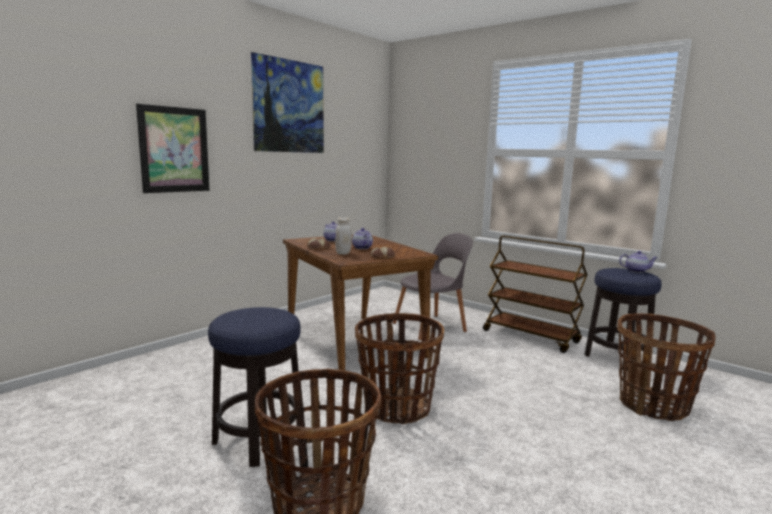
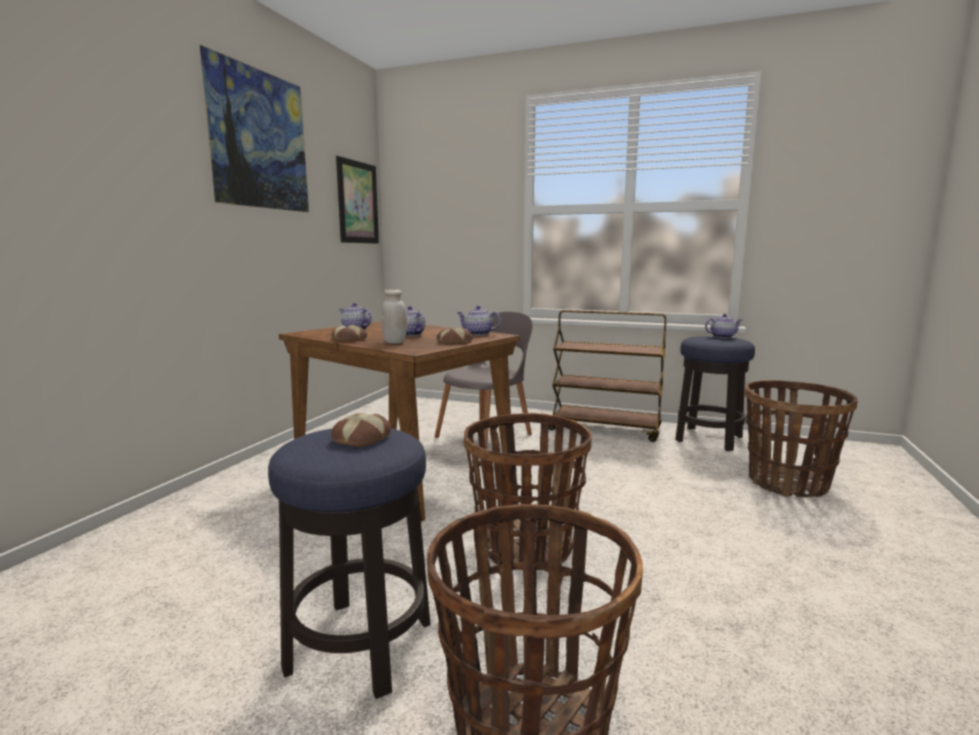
camera: 20 degrees left, 0 degrees up
picture [136,104,209,193] -> picture moved to [336,156,379,244]
none -> bread [331,413,391,447]
none -> teapot [457,306,501,335]

